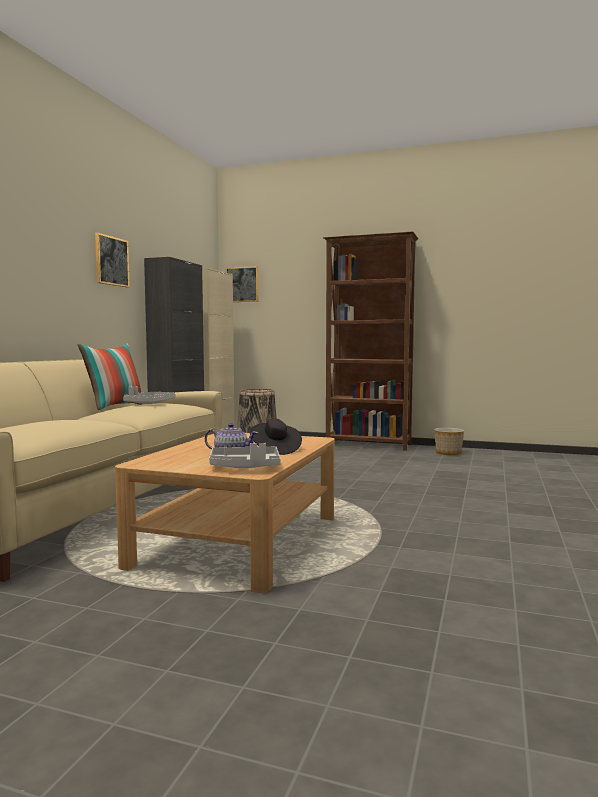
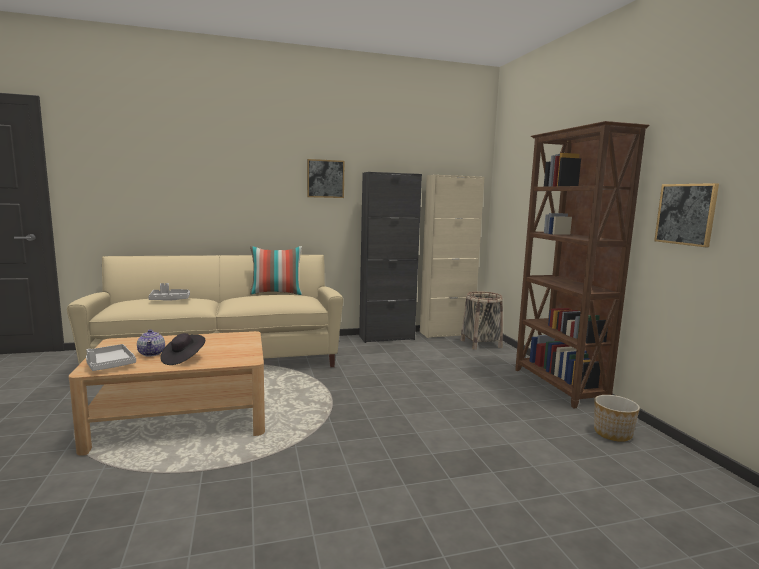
camera: 55 degrees right, 5 degrees up
grey tray [123,386,175,404] -> grey tray moved to [148,283,190,301]
picture [226,266,258,302] -> picture moved to [654,183,719,247]

